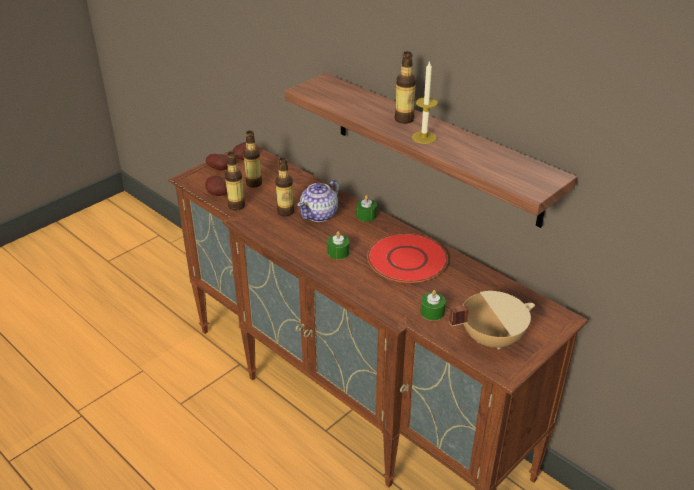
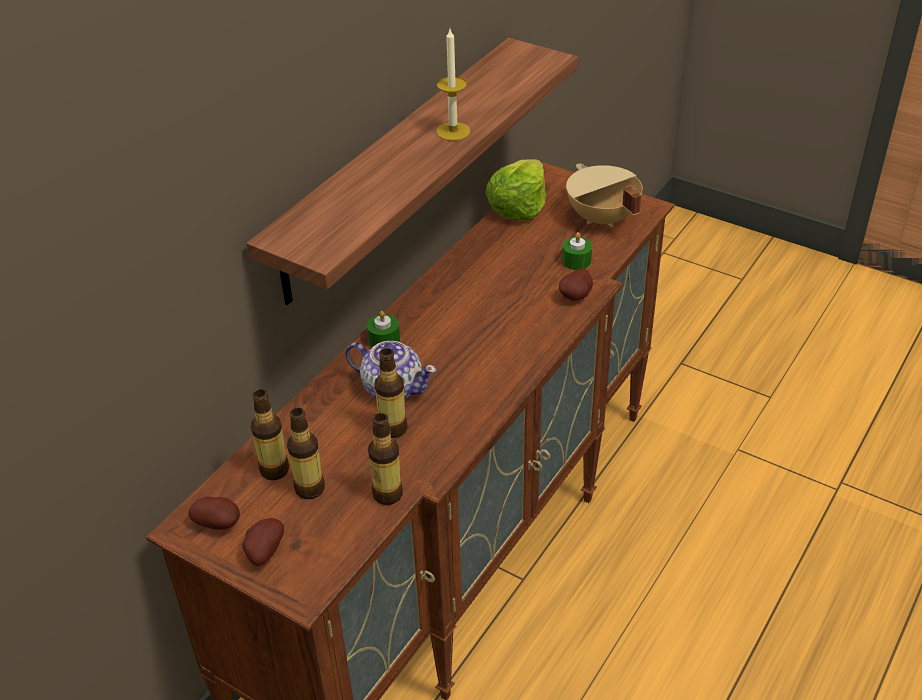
camera: 100 degrees left, 5 degrees up
potato [205,176,227,196] -> potato moved to [559,268,593,301]
green candle [327,231,349,260] -> none
red plate [367,233,448,283] -> none
bottle [395,51,416,124] -> bottle moved to [251,389,289,480]
none -> lettuce [485,159,546,220]

